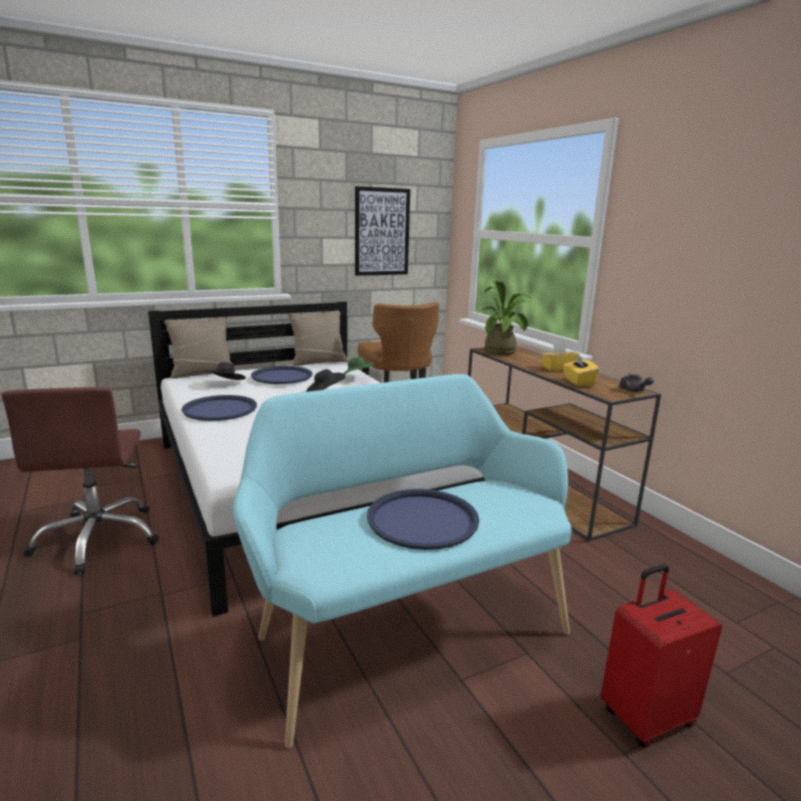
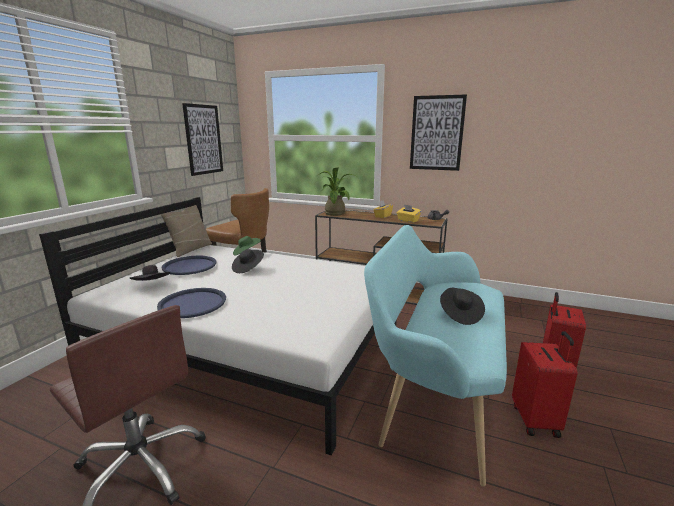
camera: 40 degrees left, 0 degrees up
beige pillow [164,317,236,379] -> none
blue tray [367,489,479,550] -> black hat [440,288,485,325]
none -> picture [410,94,467,171]
none -> red suitcase [512,331,578,438]

